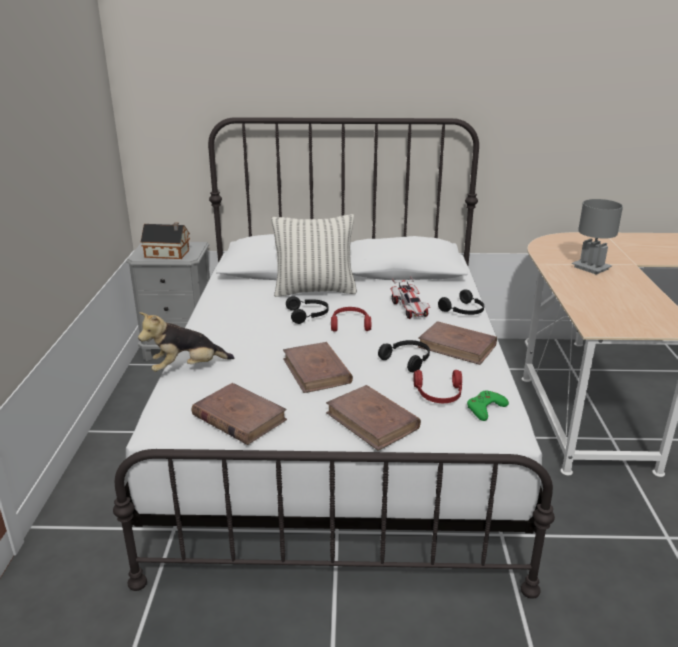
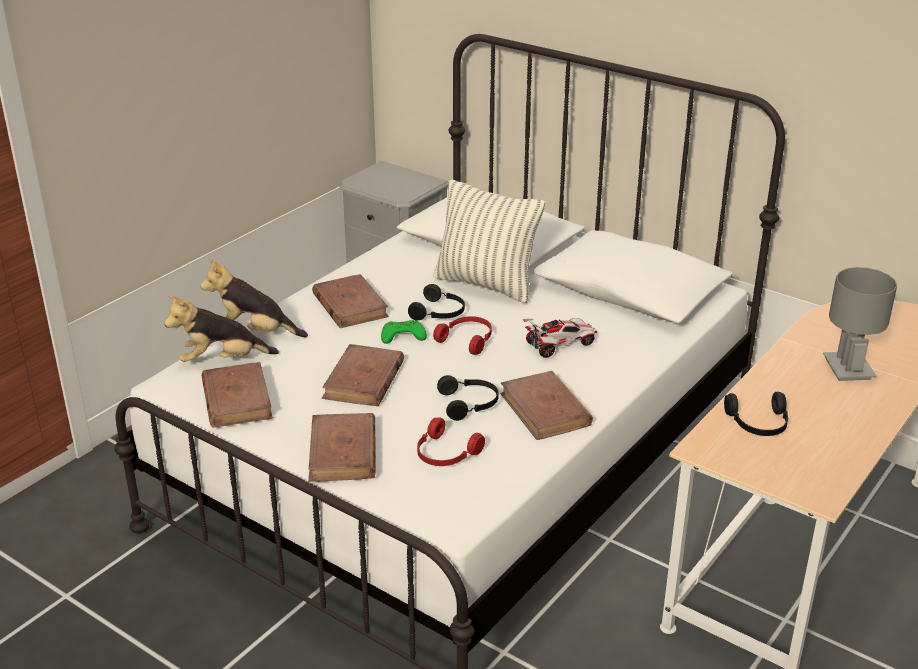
camera: 35 degrees right, 5 degrees up
toy house [141,222,190,259] -> none
toy car [391,276,430,319] -> toy car turned 135 degrees counterclockwise [523,318,597,358]
black headphones [438,289,484,315] -> black headphones moved to [724,392,788,436]
green game controller [467,391,509,421] -> green game controller moved to [381,320,427,344]
none -> plush toy [164,295,279,362]
none -> brown book [312,274,389,328]

